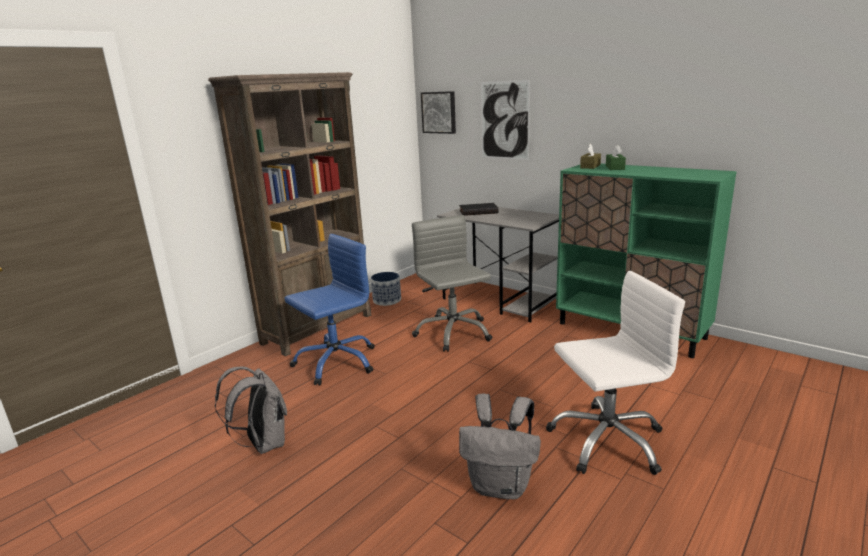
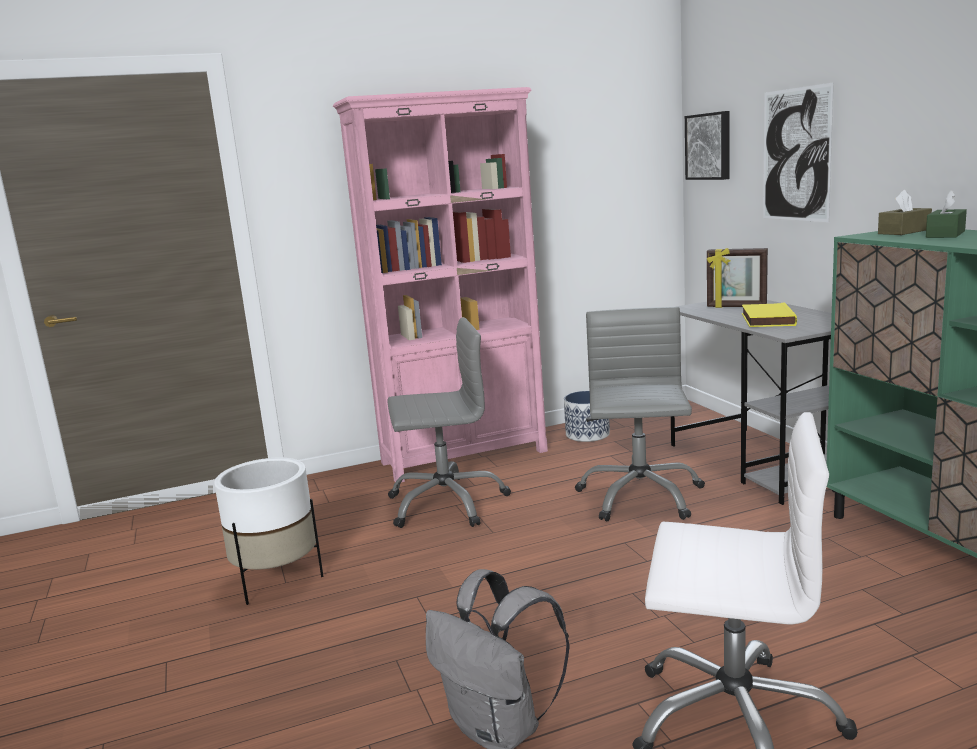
camera: 30 degrees right, 5 degrees down
brown bookcase [208,72,371,356] -> pink bookcase [333,87,548,482]
grey backpack [215,367,287,454] -> white planter [214,458,323,605]
blue office chair [284,234,375,386] -> grey office chair [387,317,511,528]
black book [459,203,498,216] -> picture frame [707,248,768,308]
none -> yellow book [742,302,797,327]

